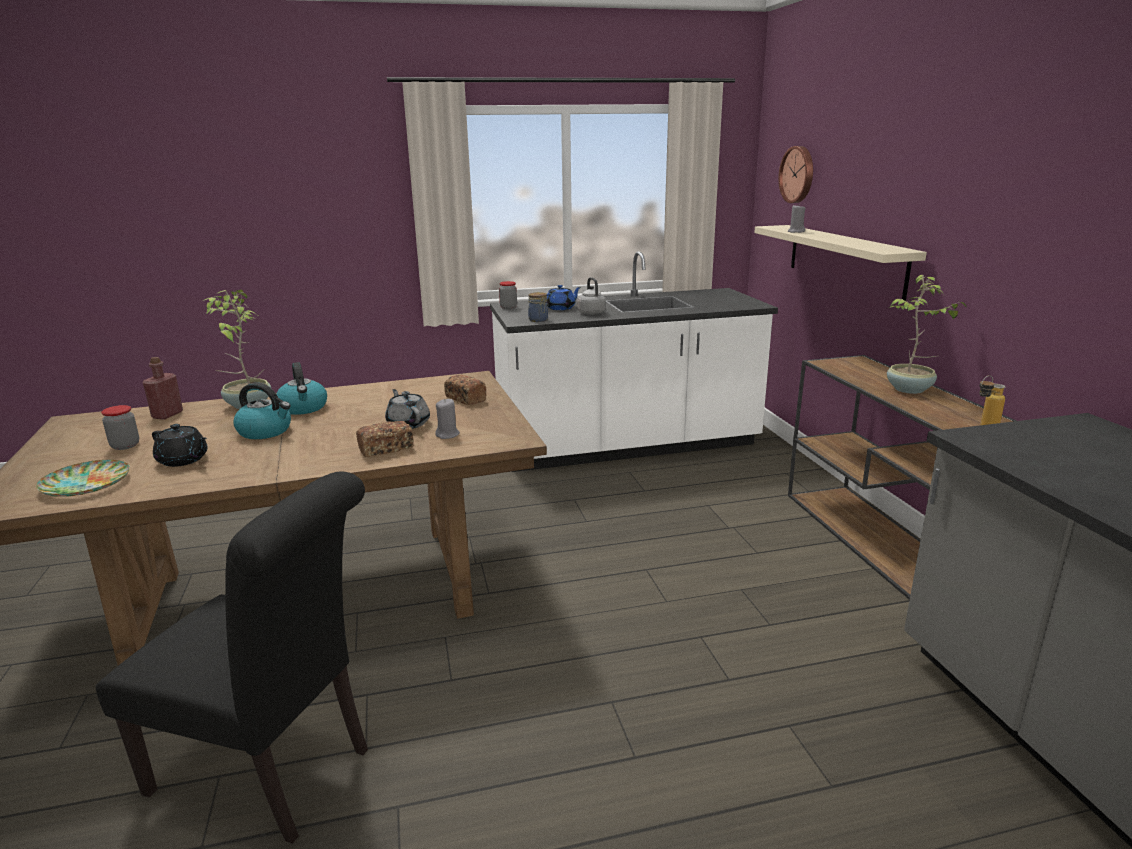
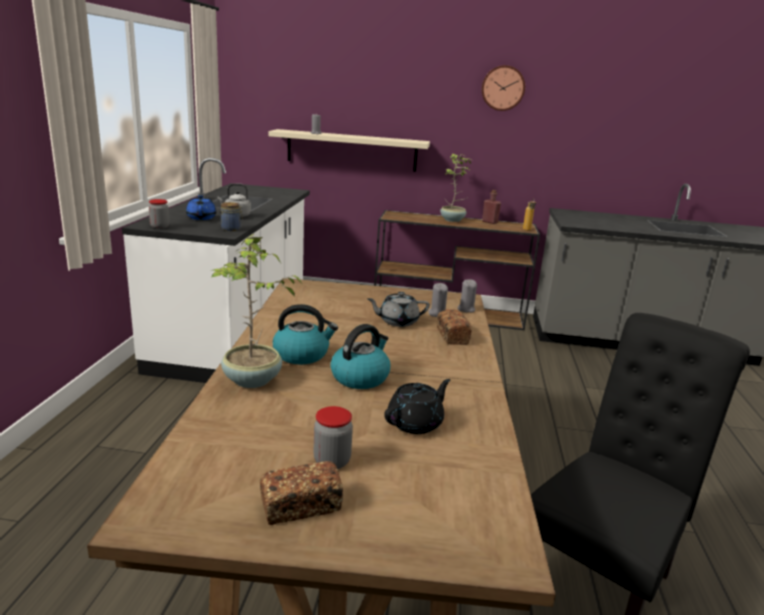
camera: 70 degrees left, 0 degrees up
plate [36,460,130,497] -> none
red bottle [143,357,183,420] -> red bottle moved to [482,190,501,224]
bread [444,375,486,405] -> bread moved to [260,461,343,525]
wall clock [778,146,813,203] -> wall clock moved to [482,65,525,111]
none -> grey candle [457,279,477,313]

